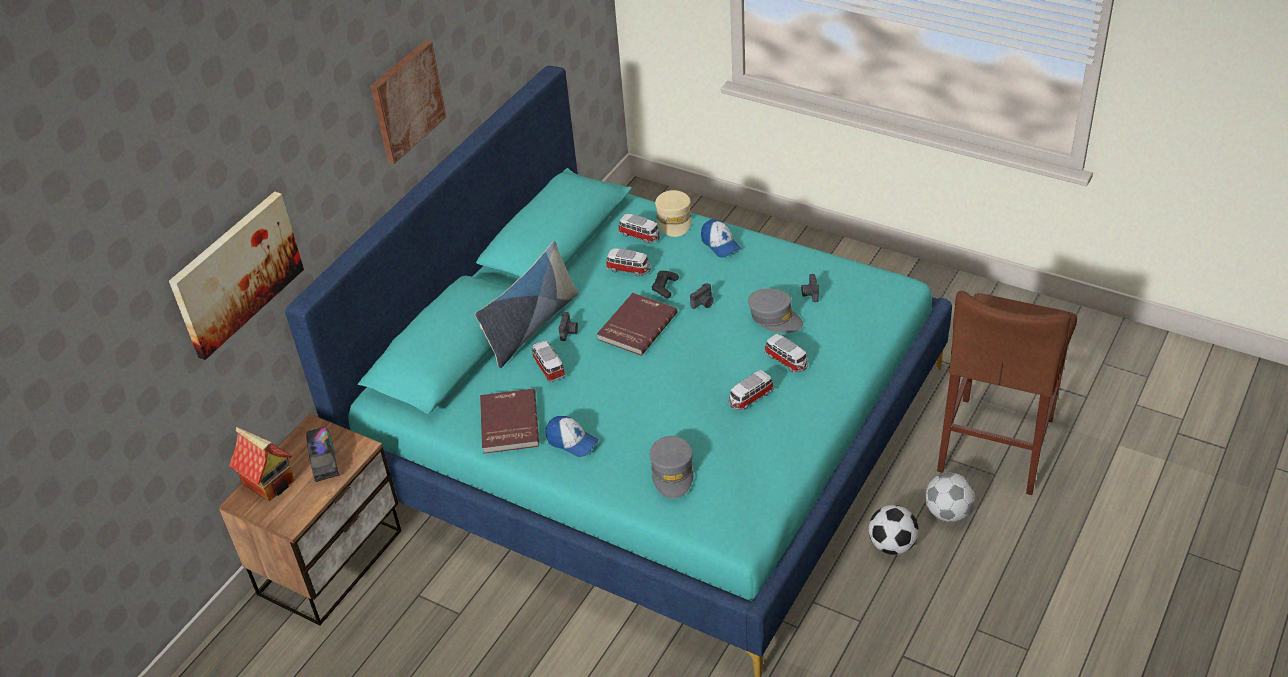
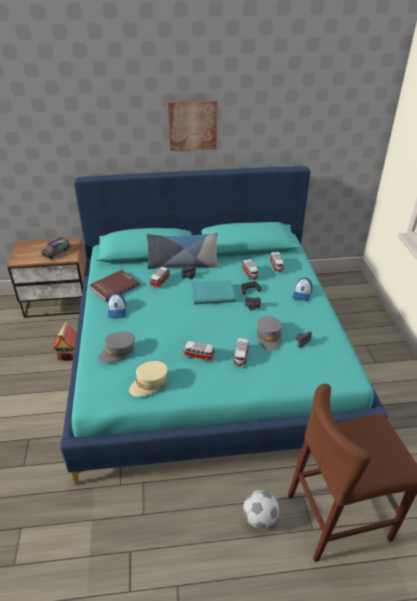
camera: 50 degrees right, 5 degrees down
picture [169,191,304,360] -> none
toy house [229,427,295,501] -> toy house moved to [53,321,77,361]
red book [597,293,677,356] -> turquoise book [192,280,235,304]
beige cap [655,190,691,237] -> beige cap moved to [129,361,168,397]
football [869,505,919,555] -> none

